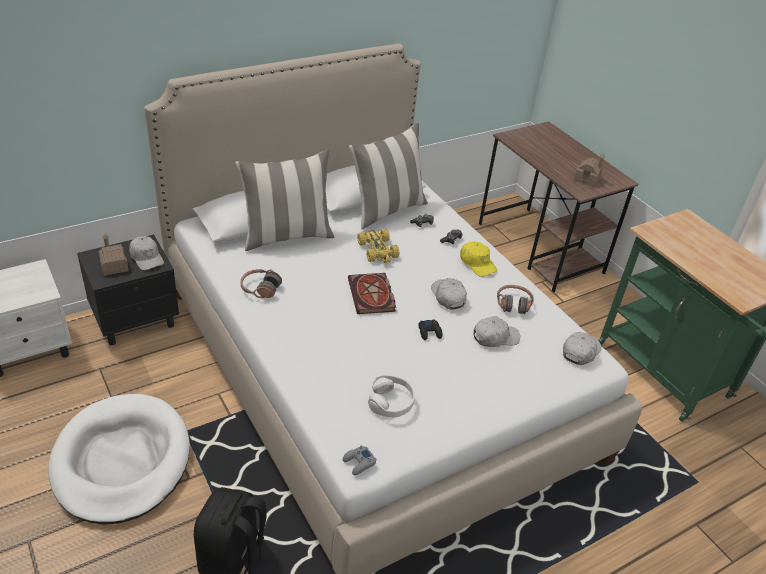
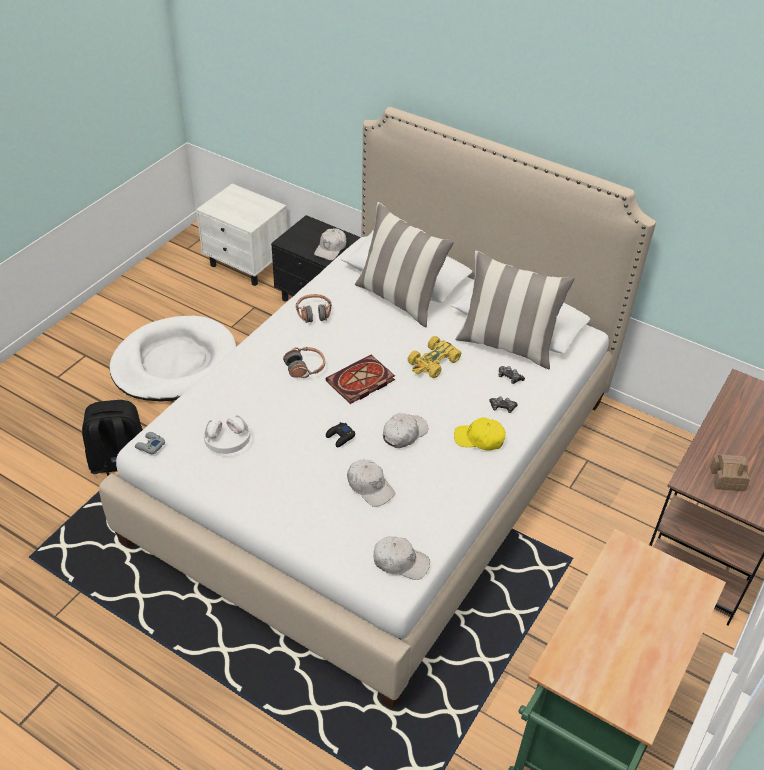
camera: 65 degrees right, 5 degrees up
toy house [99,234,129,276] -> none
yellow cap [460,241,498,277] -> yellow cap turned 75 degrees clockwise [454,417,506,451]
headphones [497,285,534,315] -> headphones moved to [283,347,325,378]

